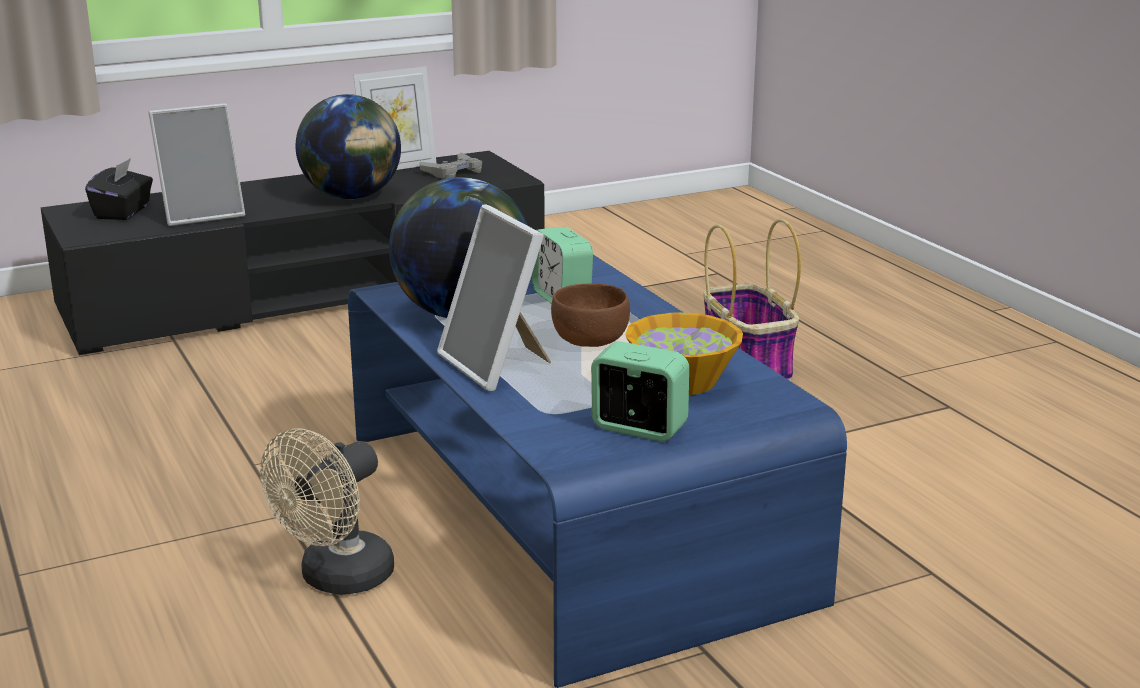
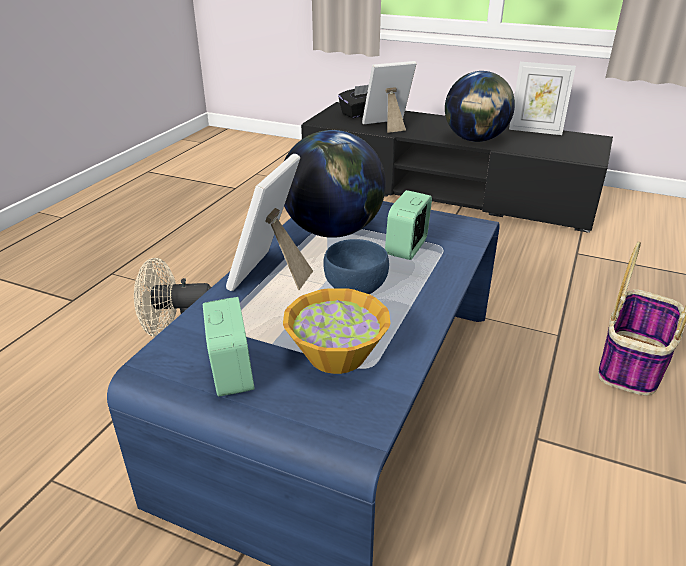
camera: 50 degrees right, 10 degrees up
picture frame [148,103,245,226] -> picture frame turned 135 degrees clockwise [362,61,417,133]
grey game controller [420,152,482,179] -> none
brown bowl [551,284,630,347] -> blue bowl [323,239,389,294]

